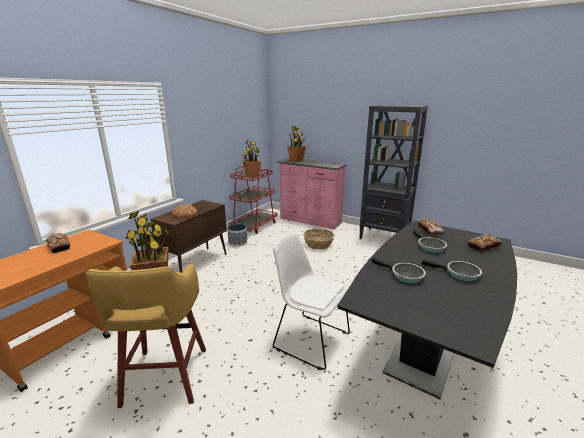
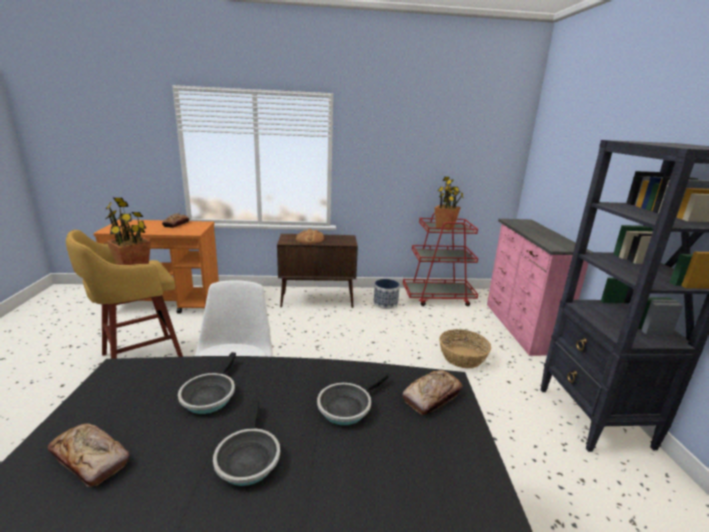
camera: 55 degrees right, 0 degrees up
potted plant [287,126,306,162] -> none
bread [468,234,502,252] -> bread moved to [48,423,129,487]

